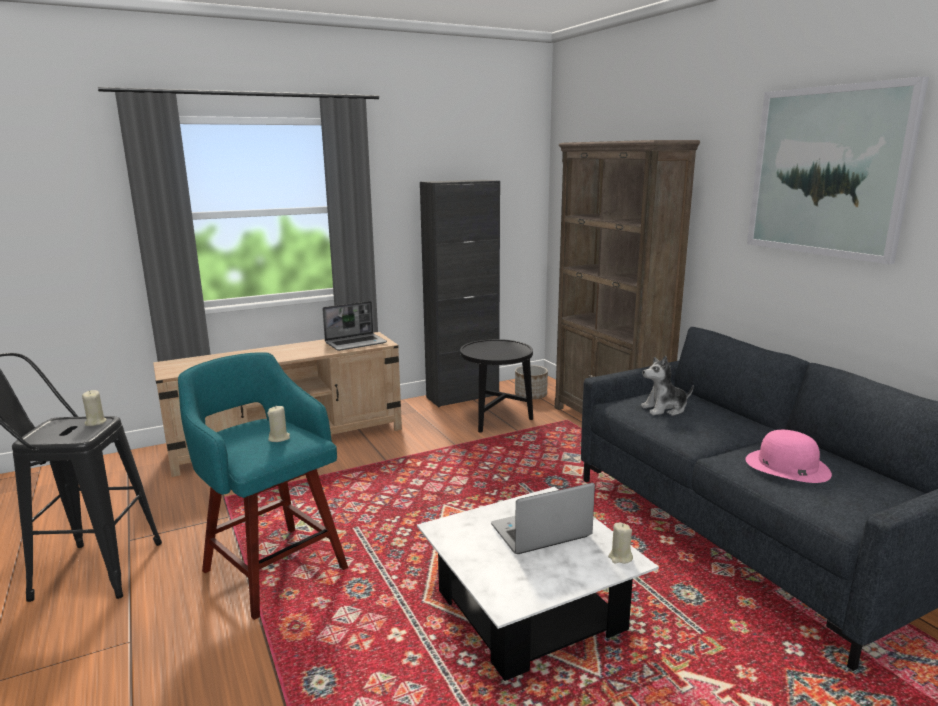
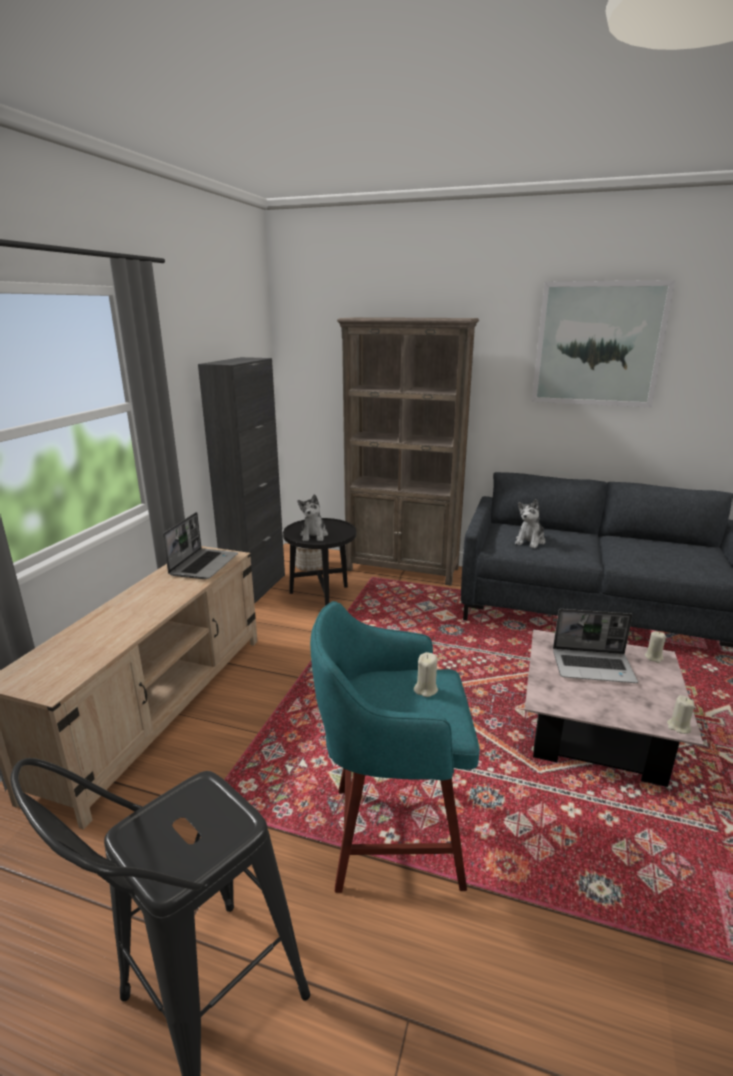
camera: 45 degrees left, 5 degrees up
beige candle [82,390,107,426] -> beige candle moved to [667,695,695,734]
white coffee table [417,487,659,681] -> pink coffee table [525,629,704,787]
laptop [491,483,595,554] -> laptop turned 105 degrees counterclockwise [553,609,638,683]
pink hat [746,430,832,483] -> none
none -> plush toy [298,494,328,541]

